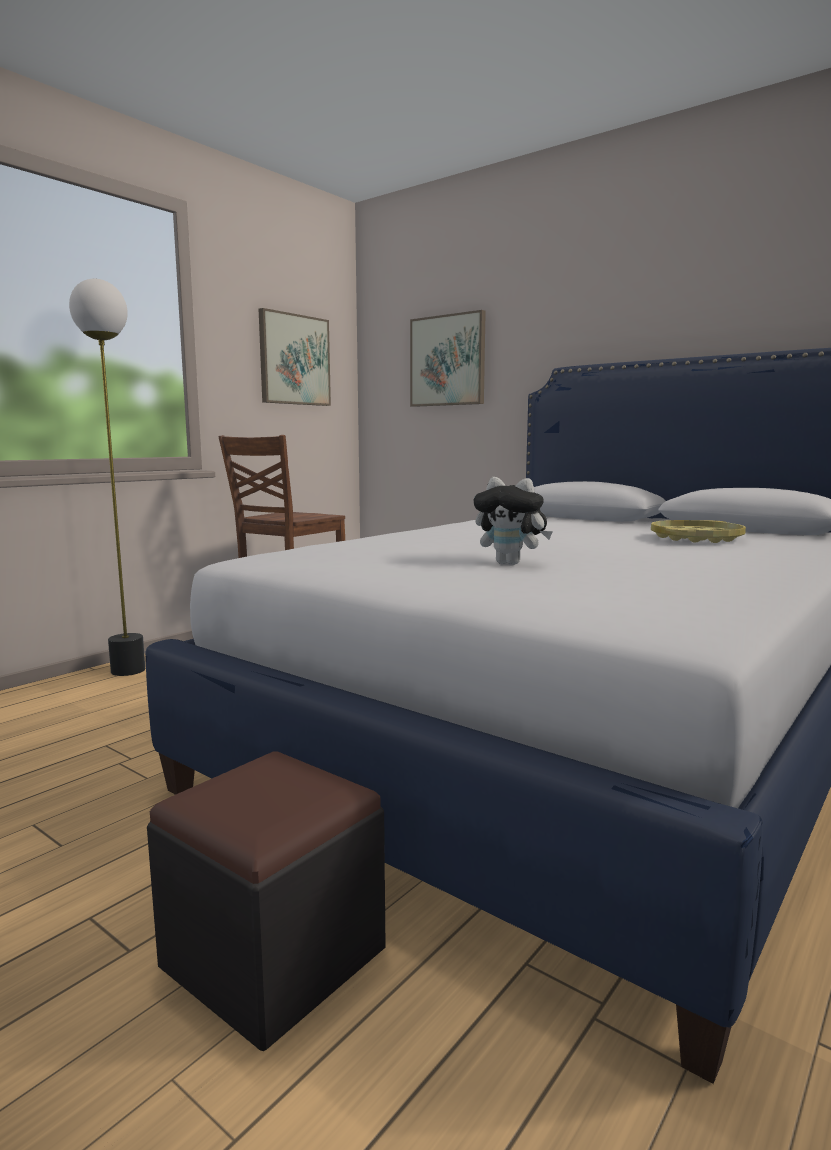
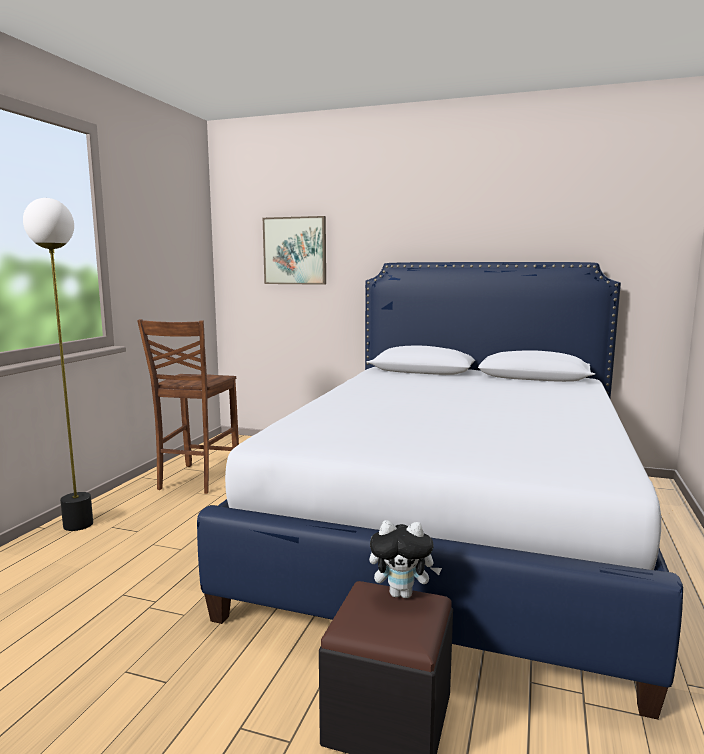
camera: 20 degrees left, 0 degrees up
picture [259,308,331,406] -> none
plush toy [474,477,553,565] -> plush toy moved to [369,520,442,598]
yellow tray [651,520,746,543] -> none

